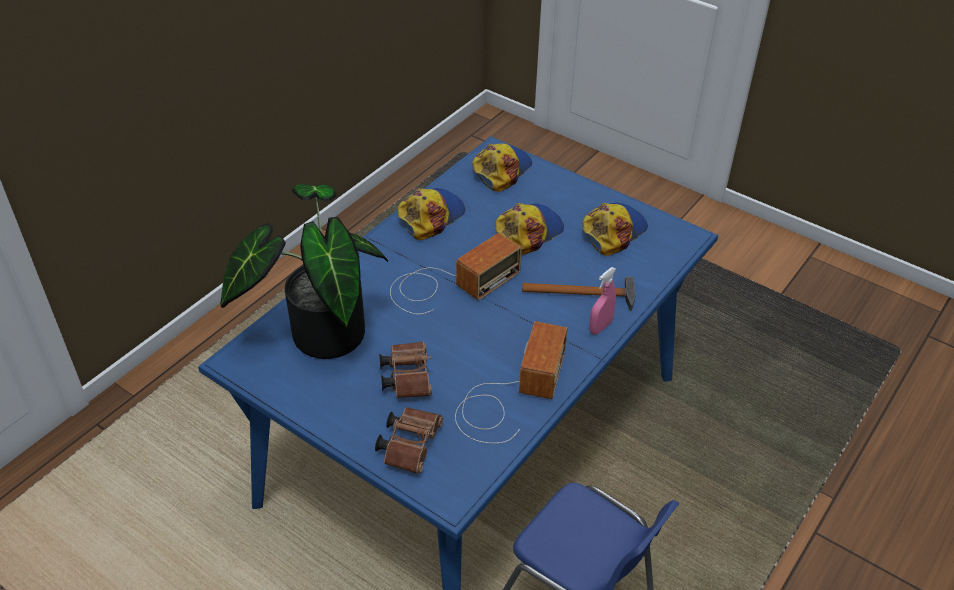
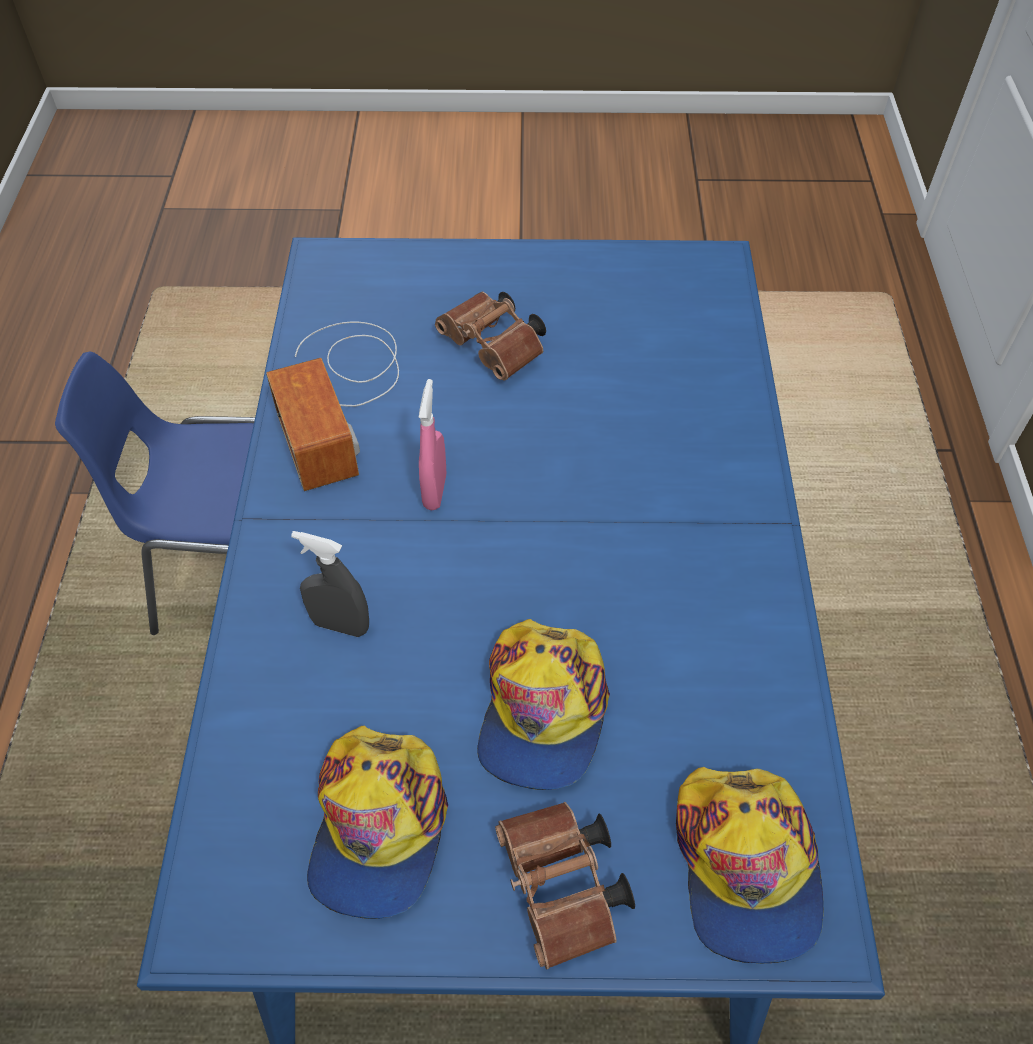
camera: 145 degrees right, 10 degrees up
potted plant [220,184,388,359] -> none
brown binoculars [375,407,443,474] -> brown binoculars moved to [495,802,635,969]
radio [390,233,522,314] -> none
cap [397,188,465,240] -> none
hammer [522,277,635,311] -> grey spray bottle [291,531,369,637]
pink spray bottle [589,267,616,335] -> pink spray bottle moved to [419,379,446,510]

